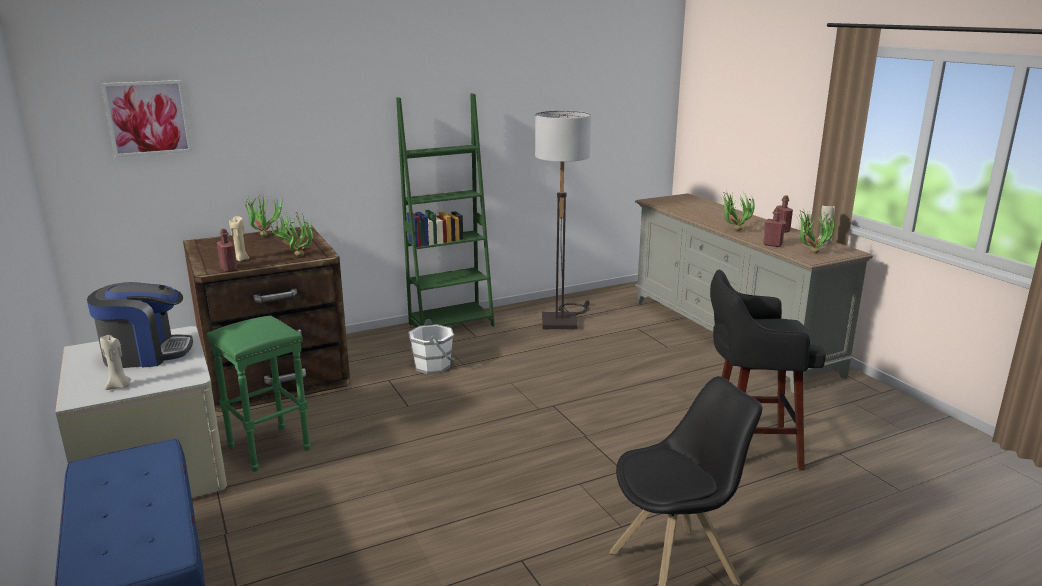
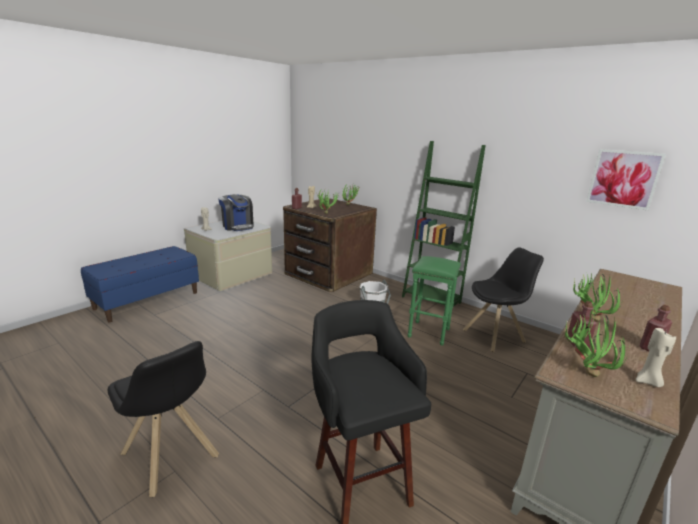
camera: 65 degrees right, 0 degrees up
picture [101,80,192,157] -> picture moved to [586,149,666,210]
green stool [206,316,311,472] -> green stool moved to [408,256,461,346]
floor lamp [535,111,591,330] -> black chair [463,247,544,352]

